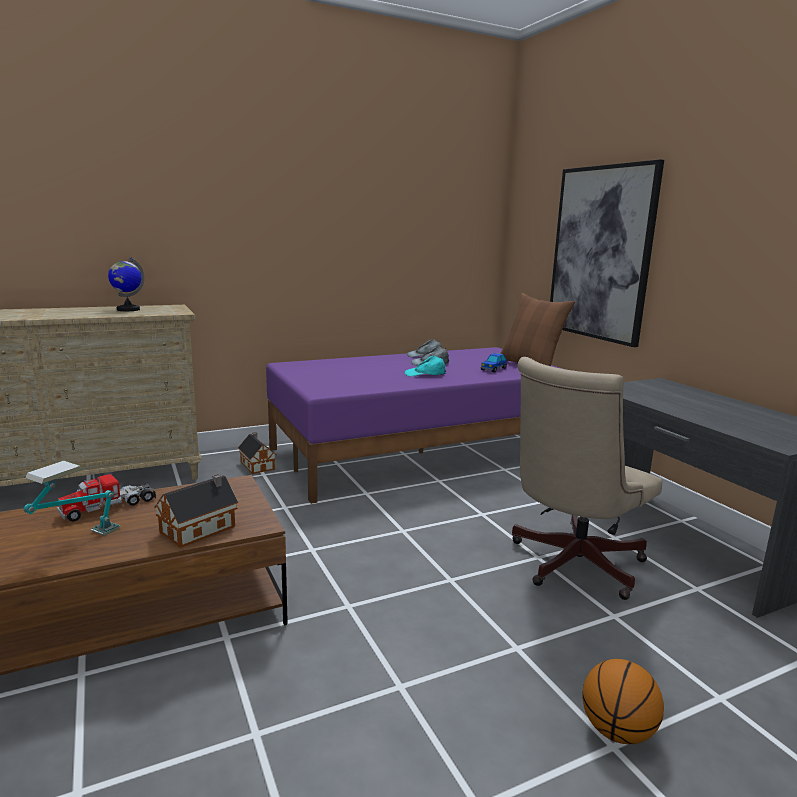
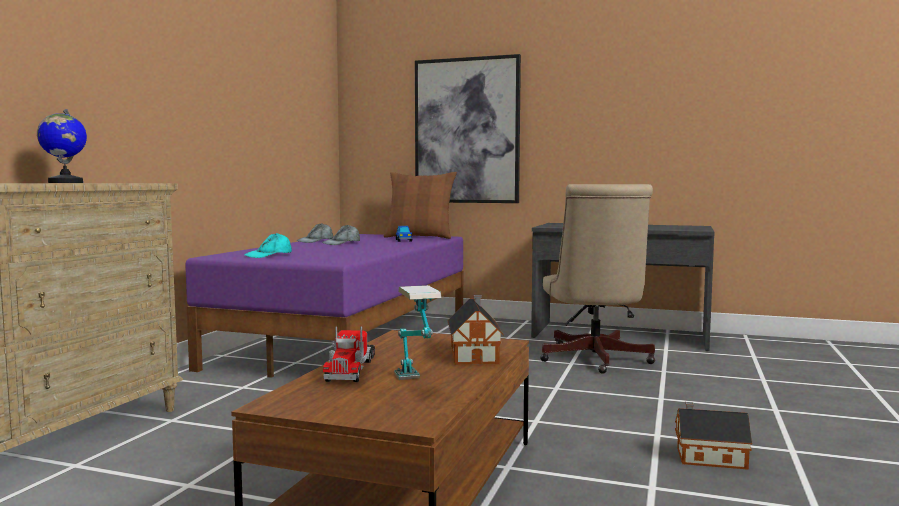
camera: 45 degrees left, 10 degrees down
toy house [238,432,276,474] -> toy house moved to [675,402,752,470]
turquoise cap [405,356,446,377] -> turquoise cap moved to [244,233,292,258]
basketball [582,659,664,744] -> none

